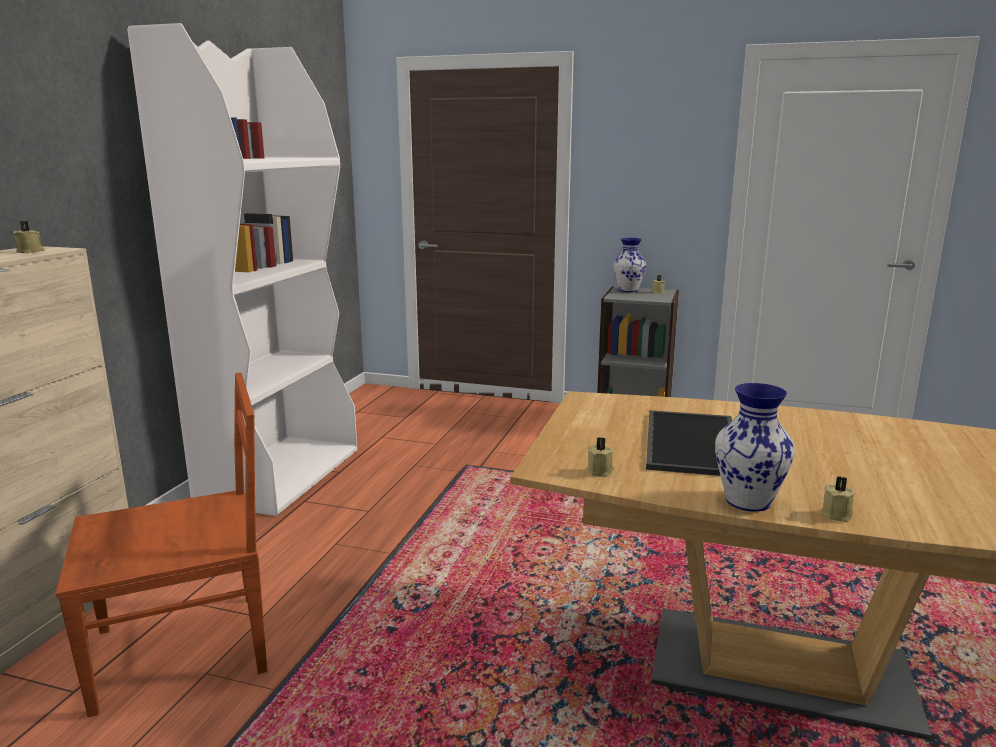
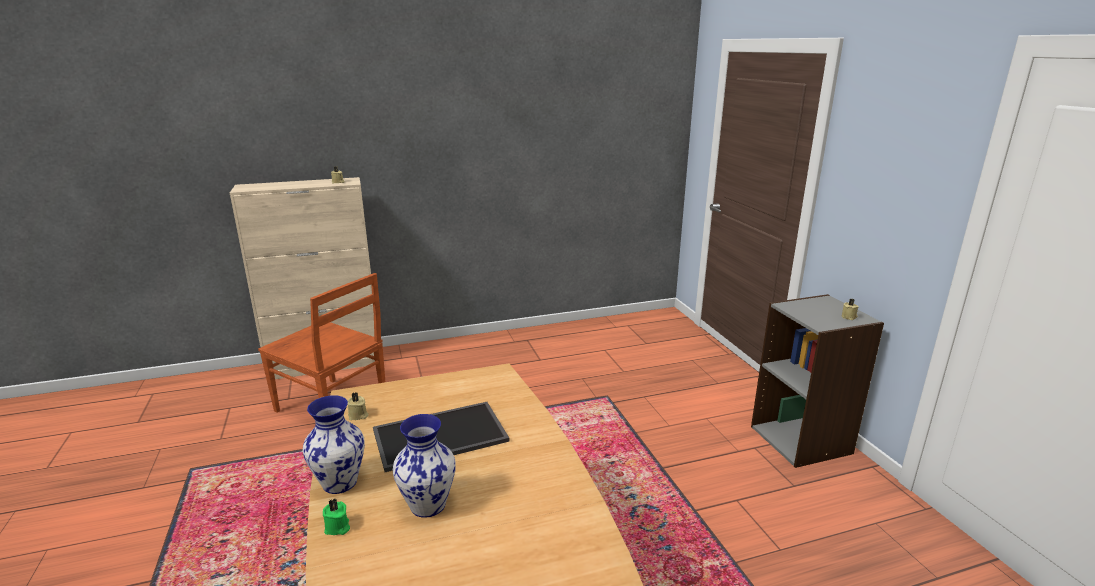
camera: 55 degrees right, 5 degrees up
white bookcase [127,23,357,516] -> none
vase [613,238,646,292] -> vase moved to [393,414,456,518]
beige candle [822,476,855,522] -> green candle [323,499,350,535]

